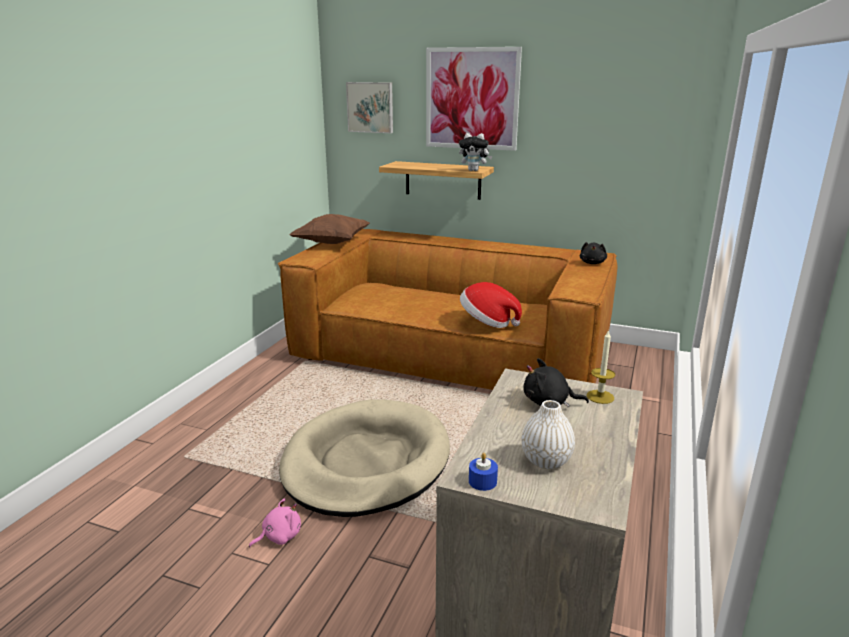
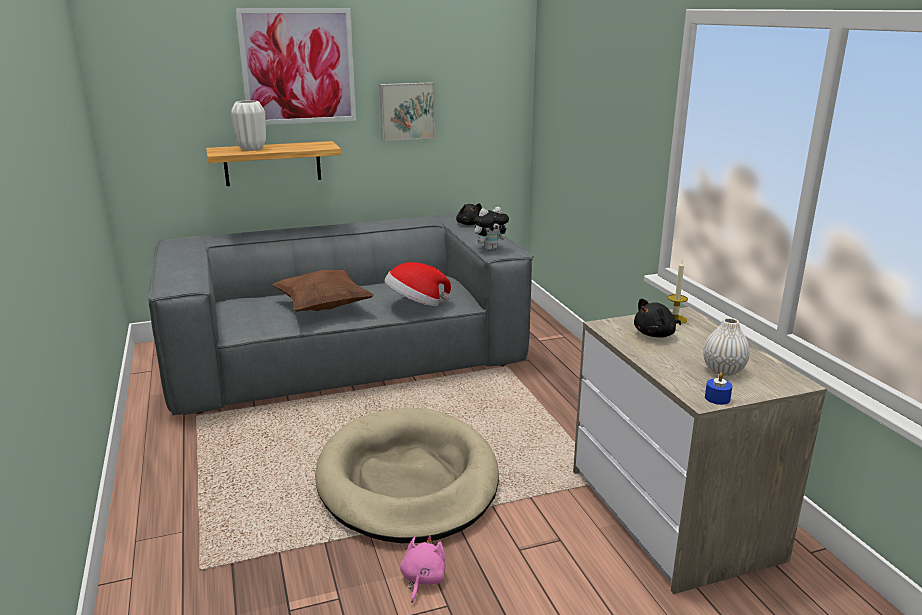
camera: 40 degrees left, 0 degrees up
brown sofa [278,229,617,390] -> grey sofa [148,214,534,415]
brown pillow [290,214,370,244] -> brown pillow moved to [272,270,374,312]
picture [346,82,393,133] -> picture moved to [379,82,435,141]
plush toy [459,133,492,171] -> plush toy moved to [474,207,510,250]
none -> white vase [231,100,266,151]

